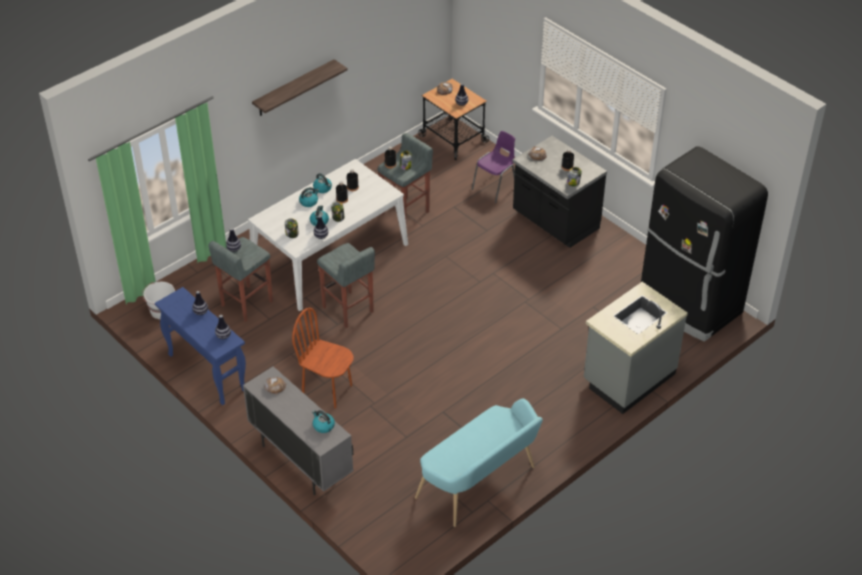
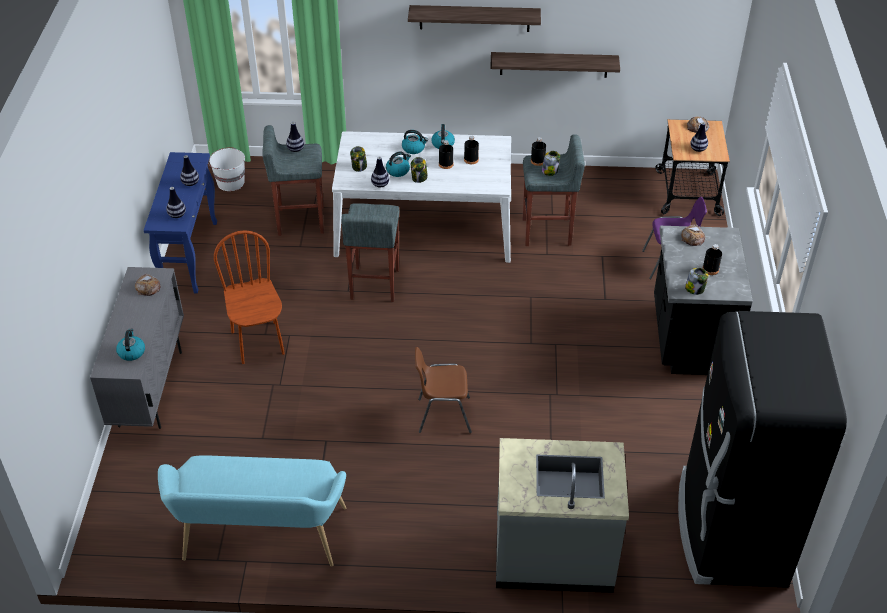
camera: 45 degrees right, 0 degrees up
none -> brown chair [415,347,472,433]
none -> shelf [490,52,620,78]

